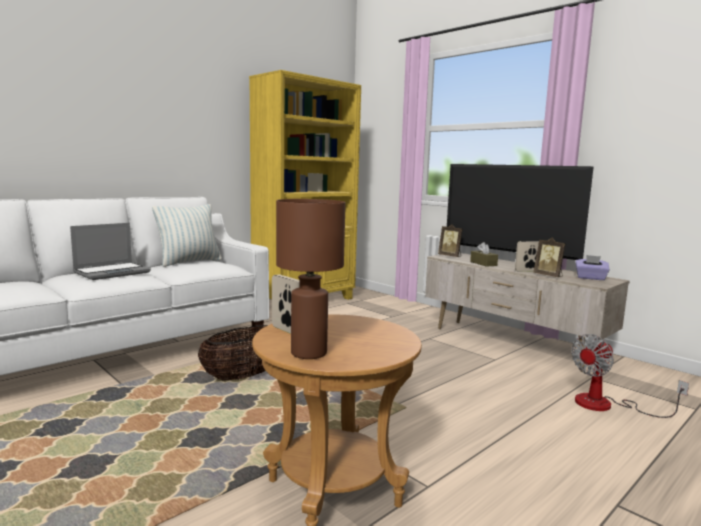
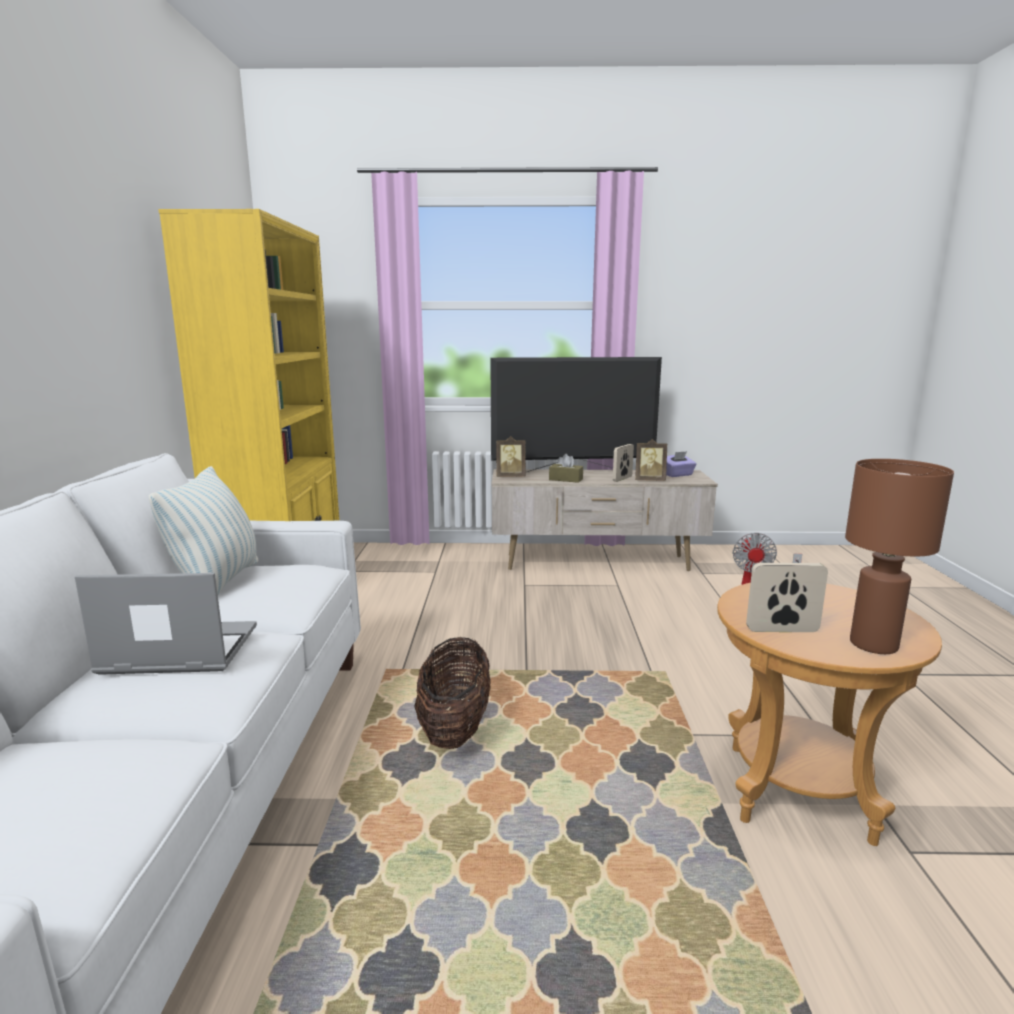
camera: 45 degrees left, 5 degrees up
laptop [70,223,151,280] -> laptop turned 90 degrees counterclockwise [75,573,257,675]

